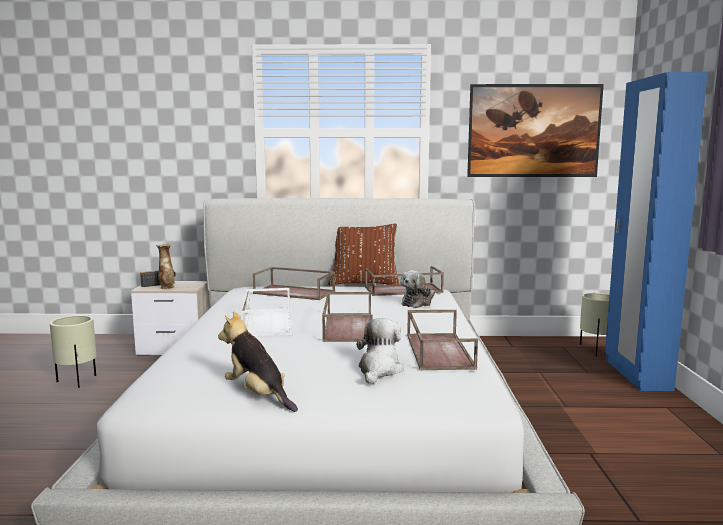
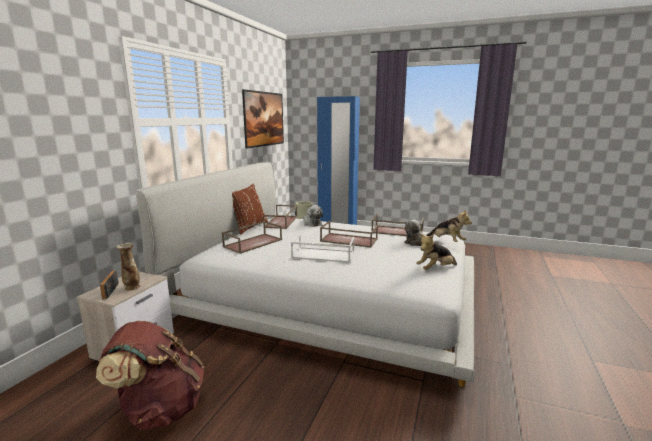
camera: 70 degrees left, 5 degrees up
beige planter [50,315,96,388] -> brown backpack [96,321,204,430]
none -> plush toy [427,209,472,242]

